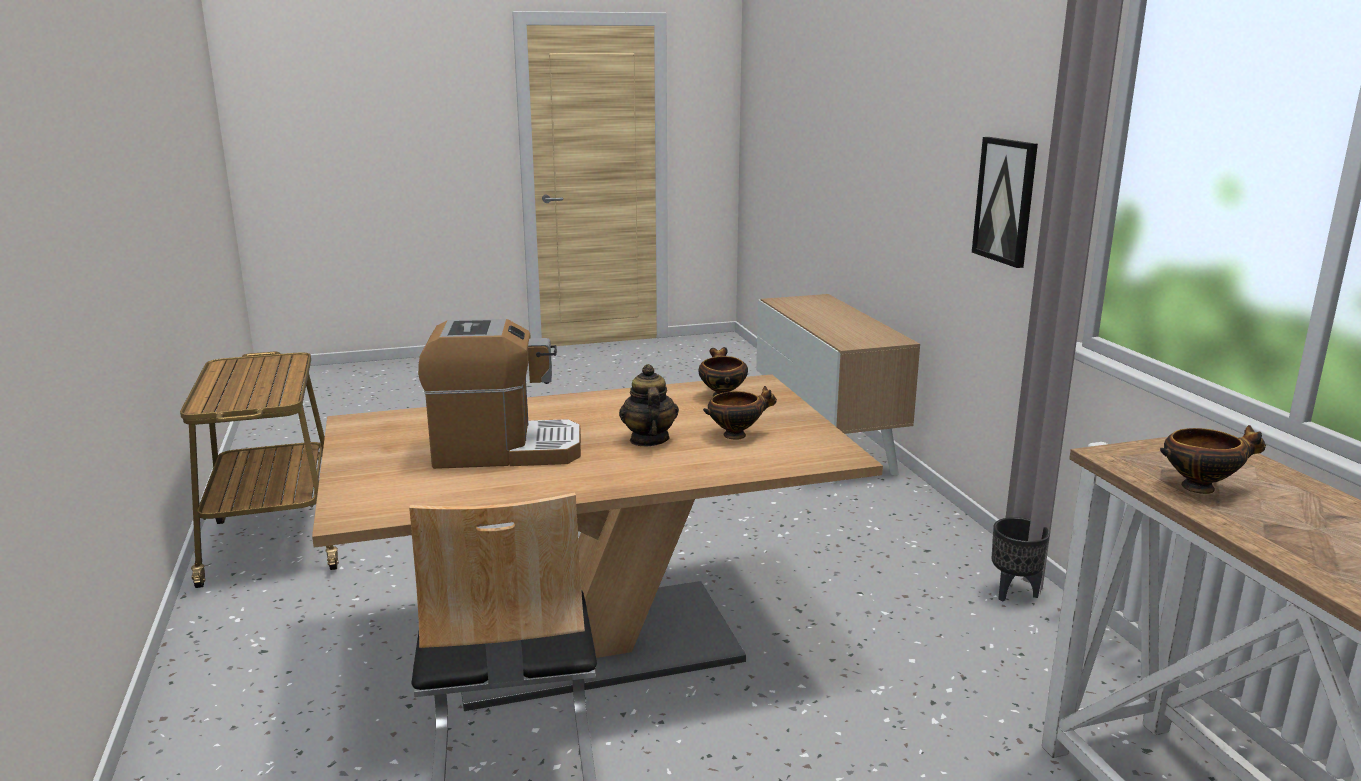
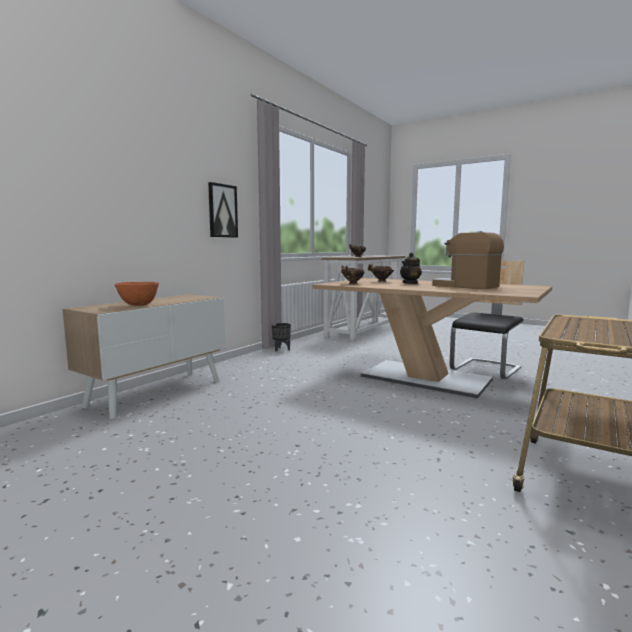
camera: 130 degrees left, 10 degrees down
none -> orange bowl [115,282,159,306]

